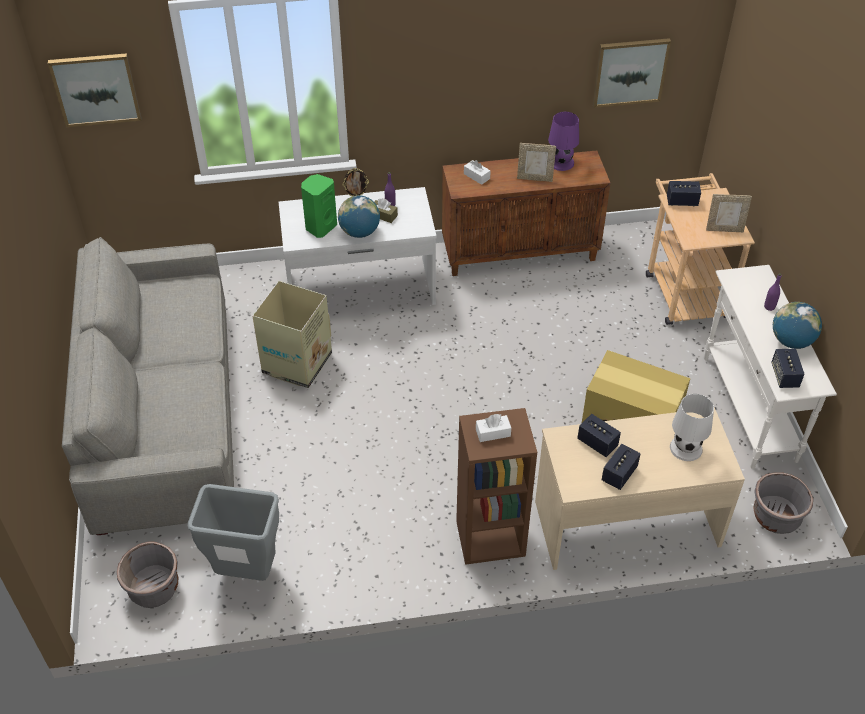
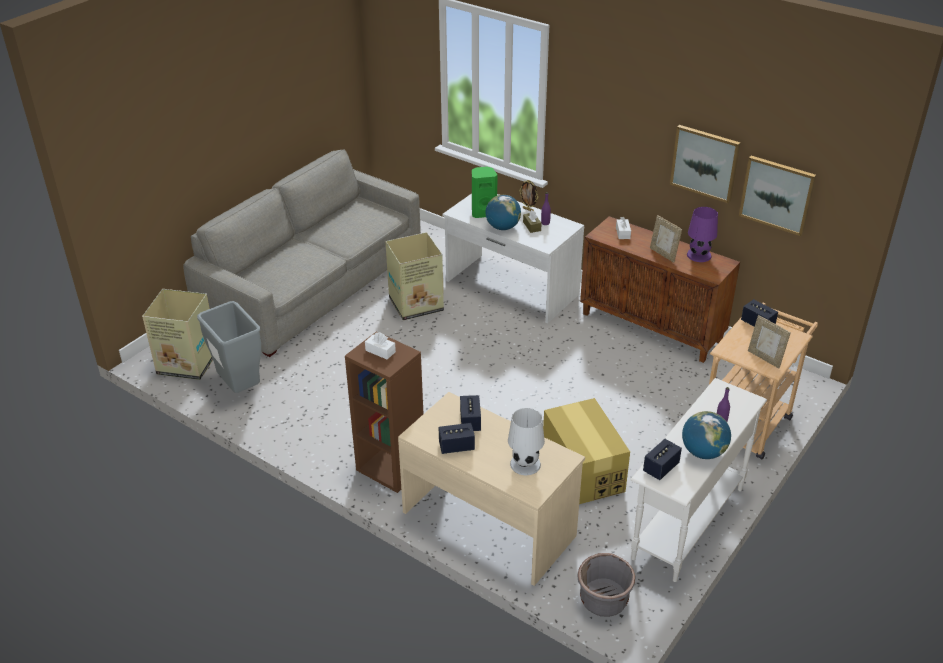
camera: 45 degrees right, 10 degrees down
picture [48,53,141,127] -> picture moved to [670,125,740,204]
grey planter [117,542,179,608] -> cardboard box [142,289,213,380]

